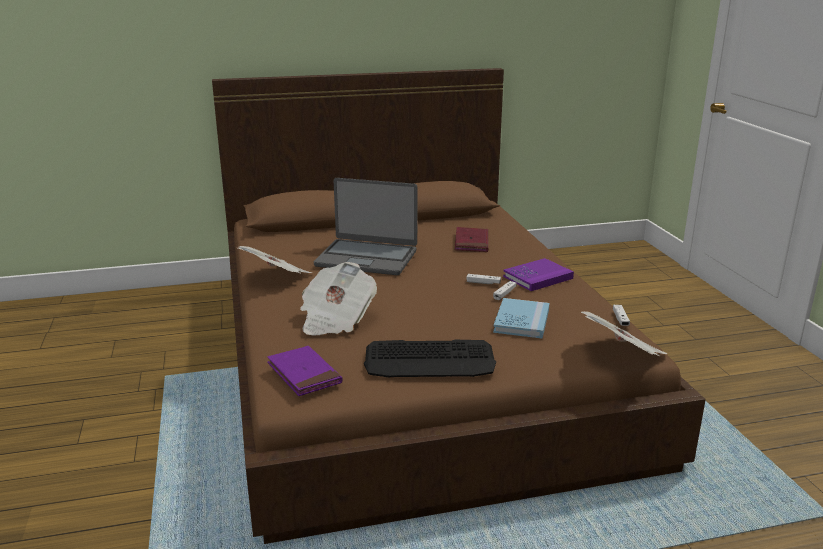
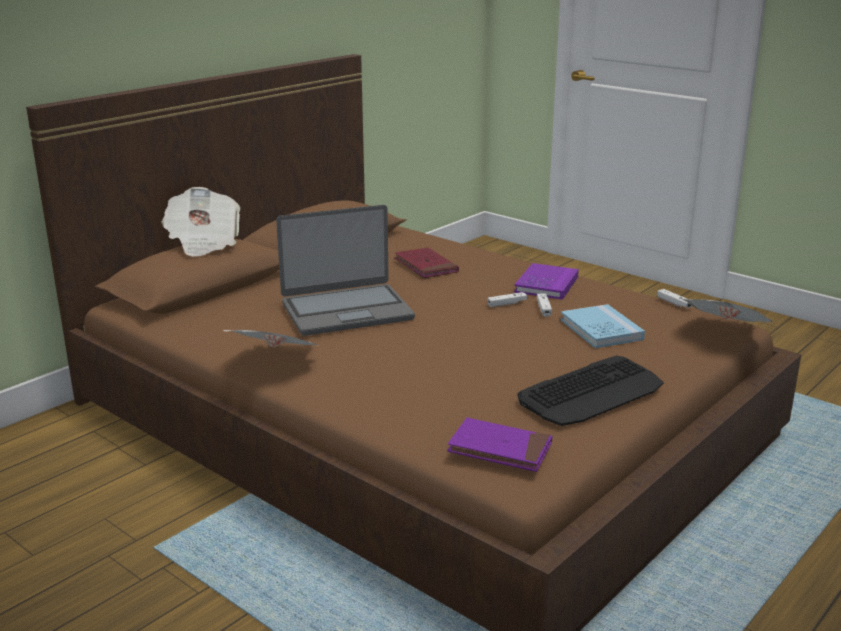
camera: 35 degrees left, 0 degrees up
newspaper [300,262,377,336] -> newspaper moved to [162,187,240,257]

